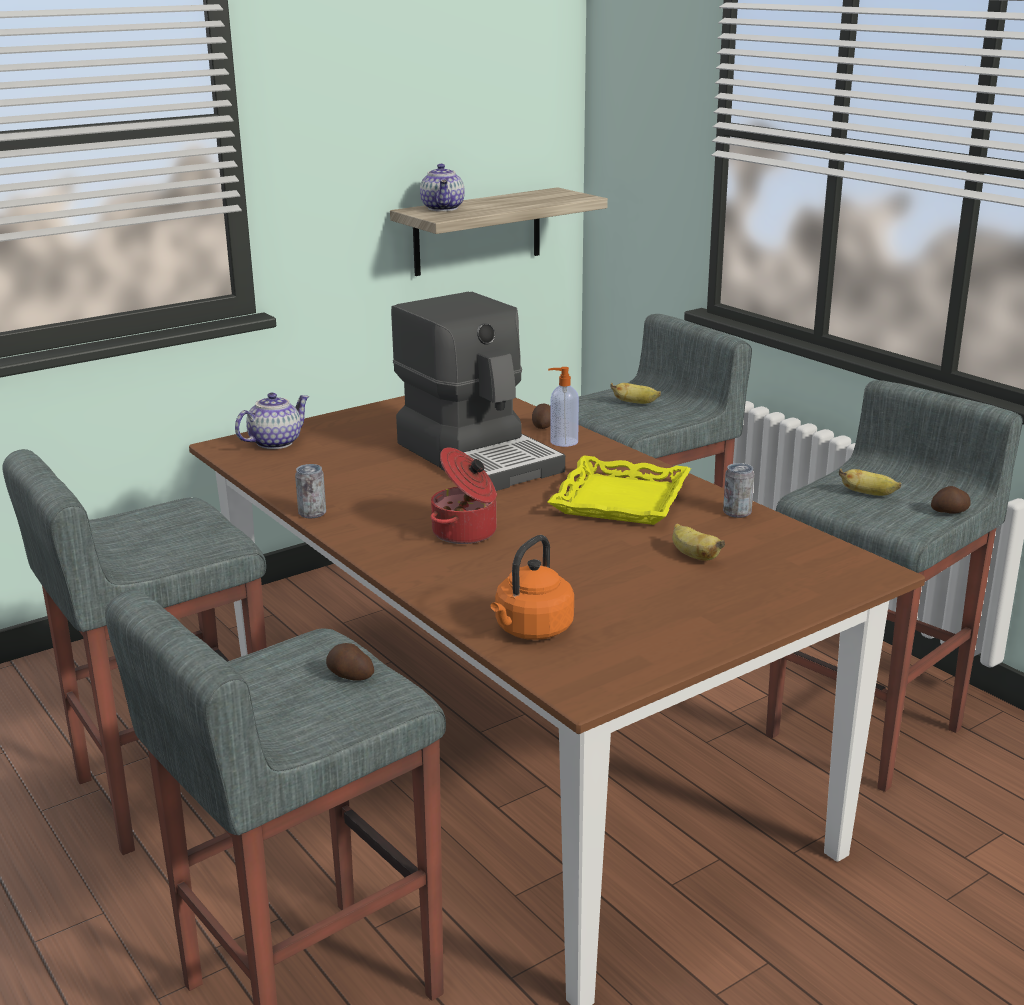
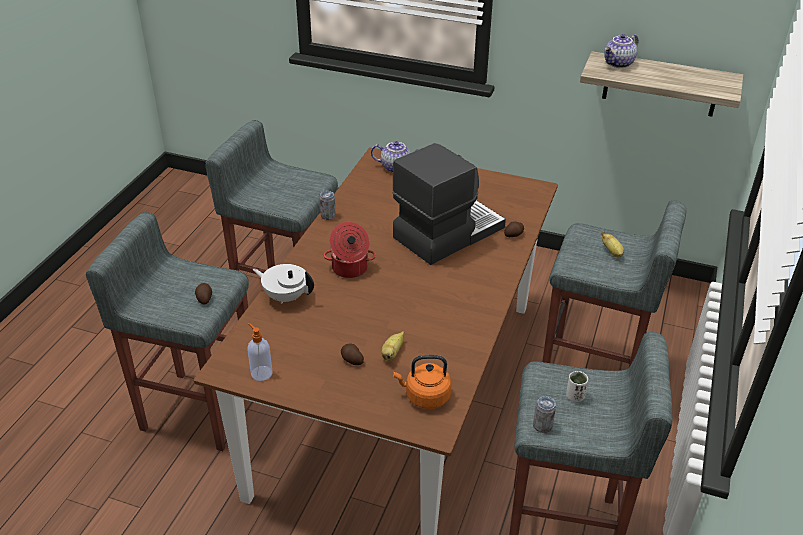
camera: 55 degrees right, 15 degrees up
coffee machine [391,292,565,491] -> coffee machine turned 150 degrees counterclockwise [393,143,506,265]
orange kettle [491,535,574,640] -> orange kettle moved to [393,355,452,409]
soap dispenser [548,367,579,447] -> soap dispenser moved to [248,323,272,381]
yellow tray [548,456,691,525] -> none
can [723,463,754,518] -> can moved to [533,396,556,433]
banana [839,469,901,496] -> white cup [566,371,588,402]
potato [931,486,971,514] -> potato moved to [341,344,364,365]
none -> white teapot [252,264,314,304]

